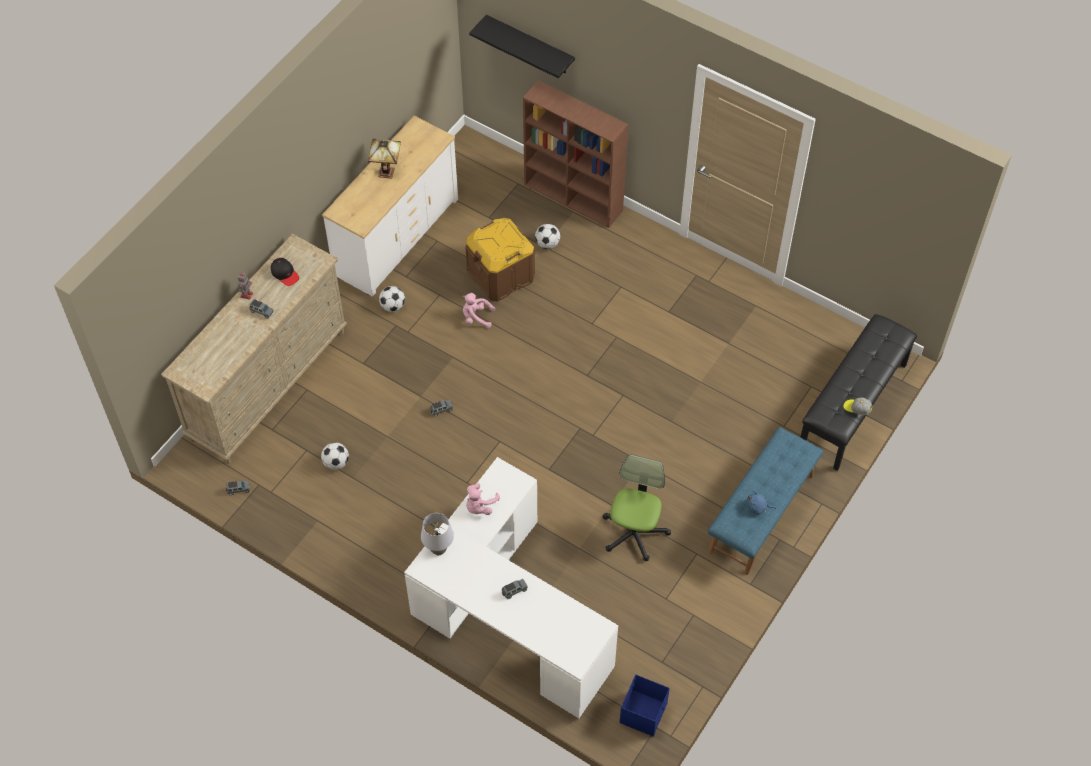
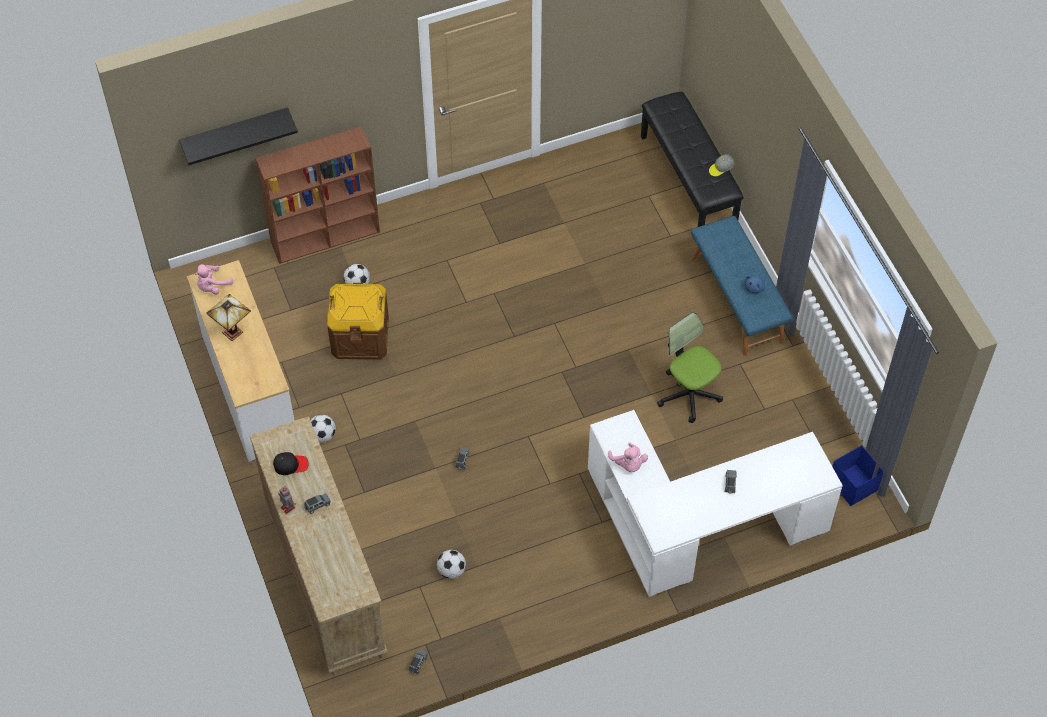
camera: 55 degrees left, 0 degrees up
grey table lamp [421,513,454,555] -> none
pink plush toy [463,293,495,328] -> pink plush toy moved to [195,264,233,295]

